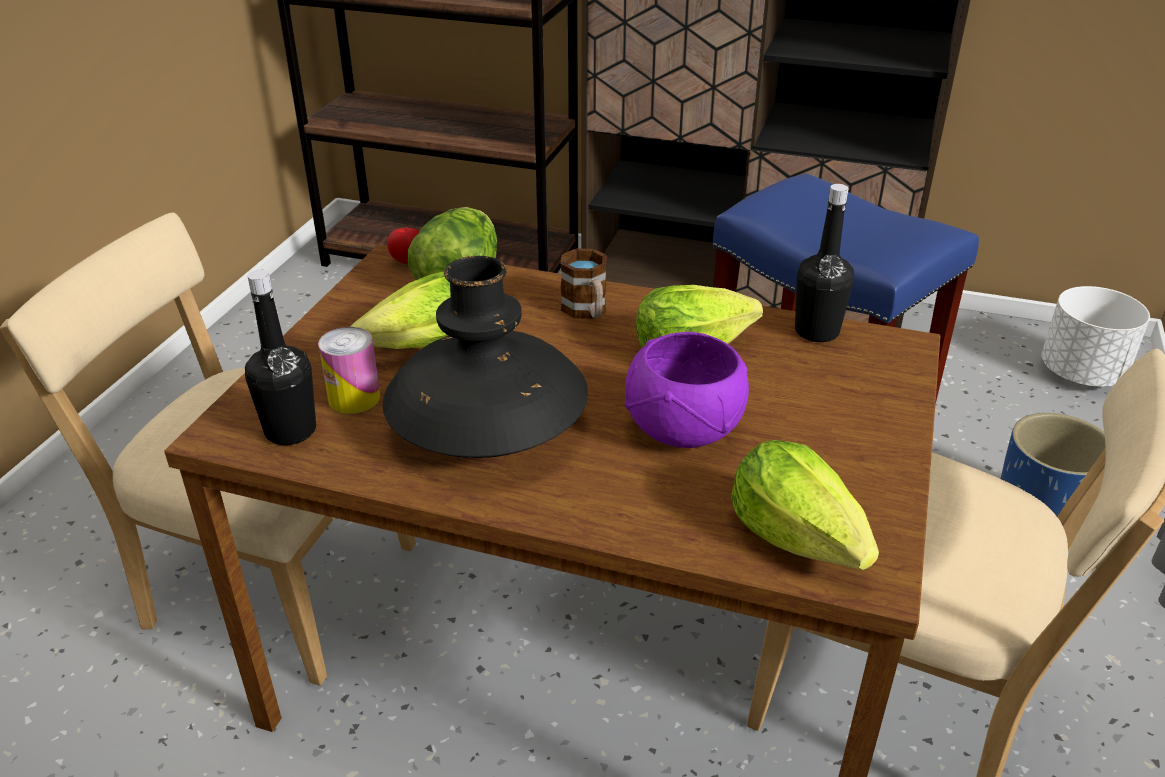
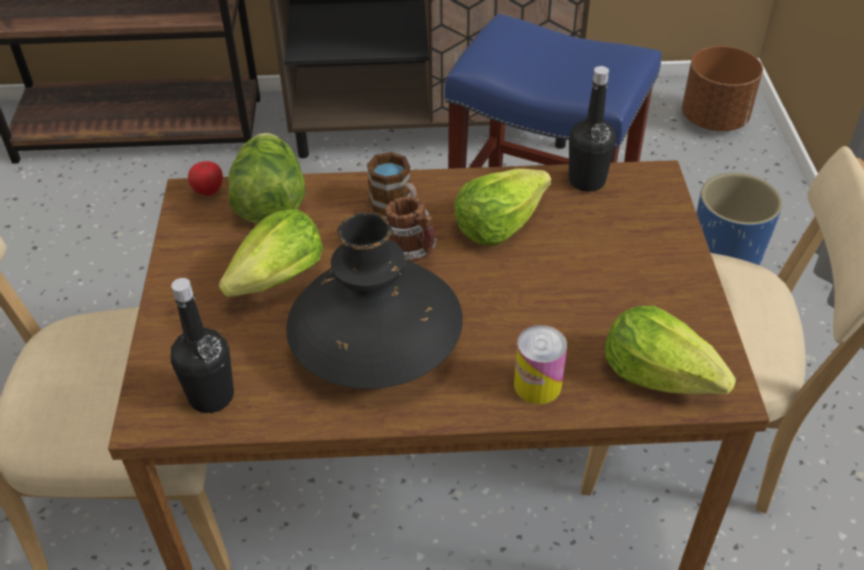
camera: 20 degrees left, 10 degrees up
can [318,327,380,414] -> can moved to [514,325,567,404]
purple bowl [625,332,749,448] -> none
white planter [1041,286,1150,387] -> brown planter [682,46,763,131]
none -> mug [384,196,437,262]

